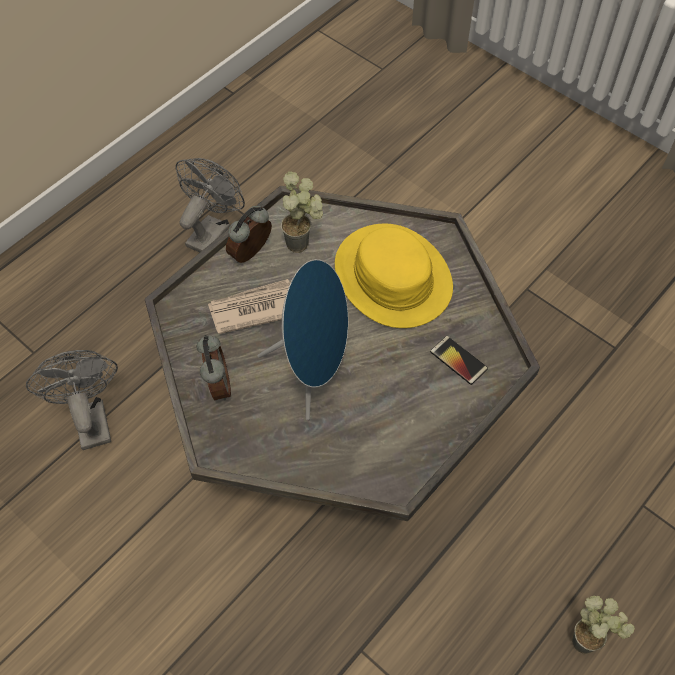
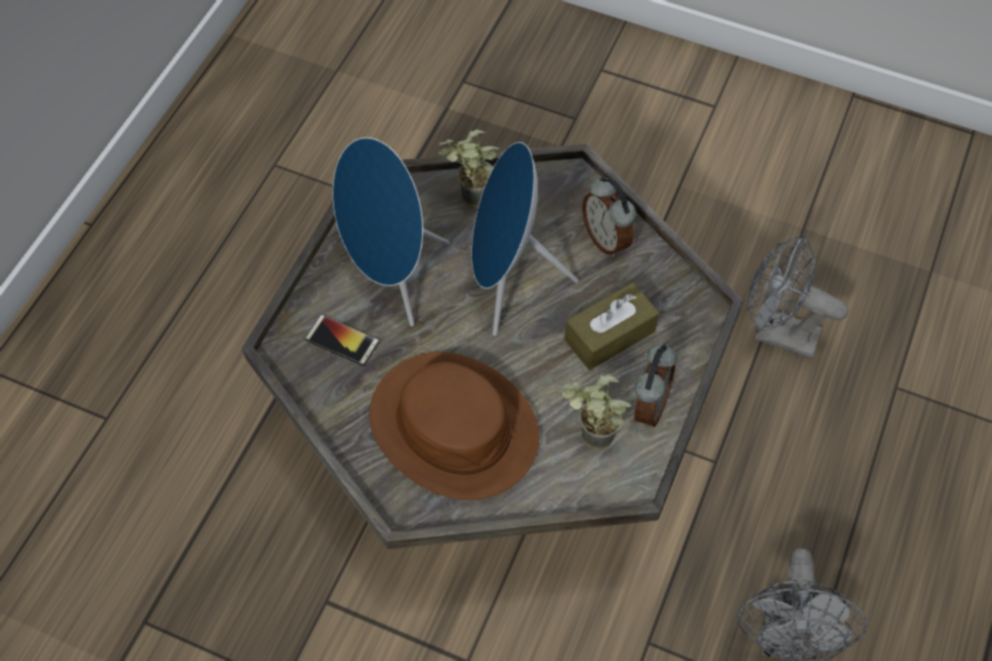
camera: 160 degrees right, 0 degrees up
grey fan [26,350,118,450] -> grey fan turned 150 degrees clockwise [748,234,848,359]
newspaper [208,279,291,334] -> brown tissue box [564,282,659,370]
yellow hat [335,223,453,328] -> brown hat [369,352,539,500]
potted plant [572,596,635,654] -> potted plant moved to [438,129,500,209]
none -> blue speaker [333,137,450,327]

